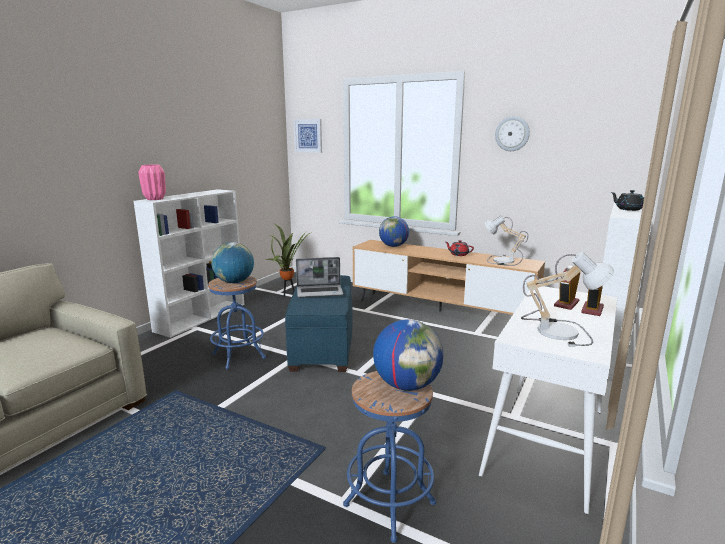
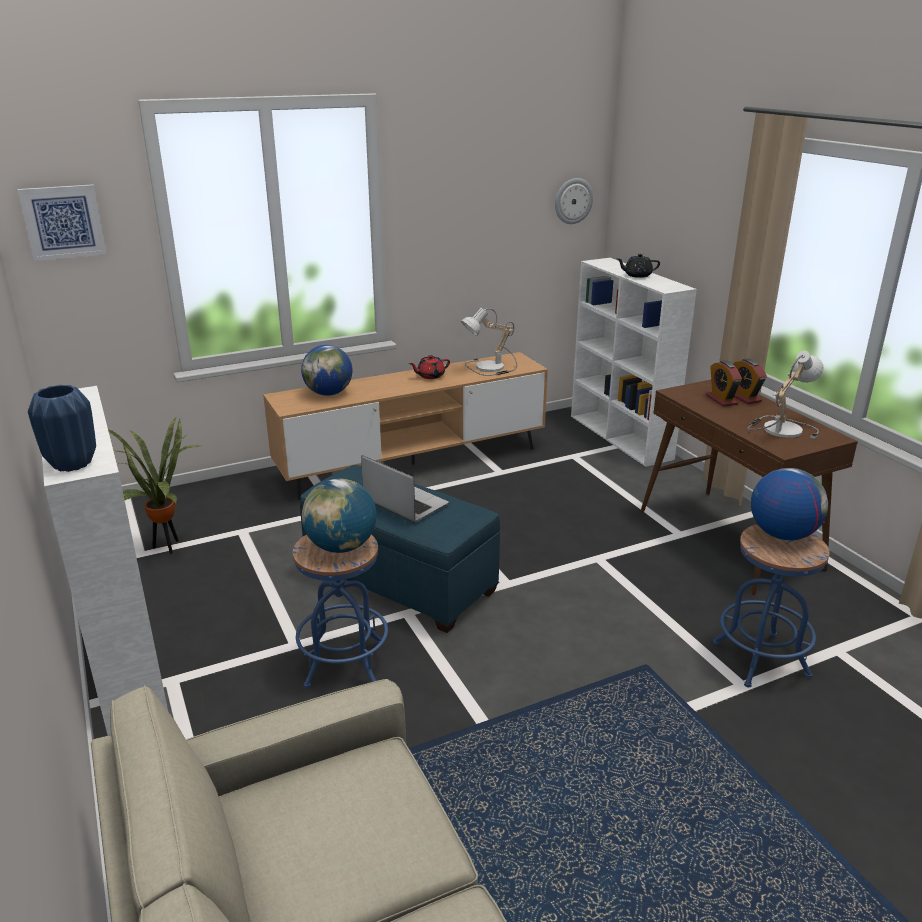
camera: 55 degrees left, 10 degrees up
pink vase [138,165,166,200] -> blue vase [28,385,96,472]
laptop [296,257,344,298] -> laptop turned 75 degrees counterclockwise [361,455,449,523]
white console table [479,286,617,514] -> brown console table [641,380,858,595]
wall clock [495,116,530,151] -> wall clock moved to [555,178,593,224]

